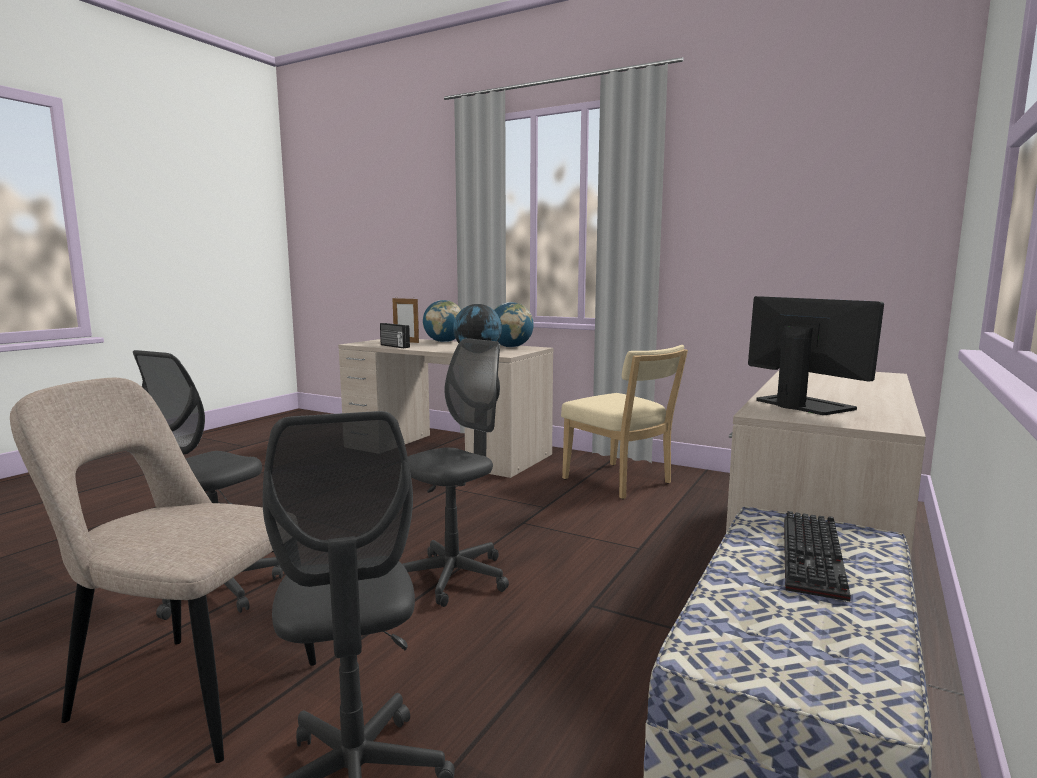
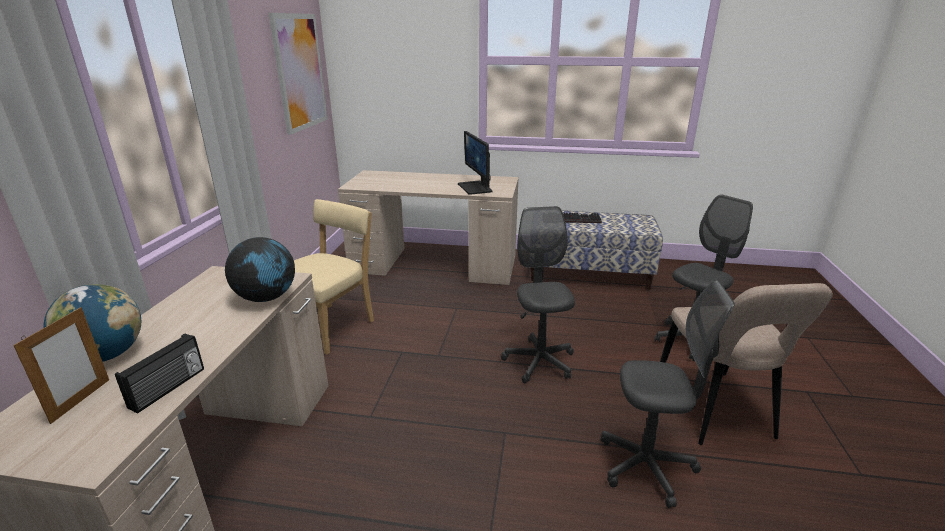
camera: 110 degrees left, 15 degrees up
grey office chair [402,338,509,607] -> grey office chair turned 60 degrees clockwise [501,206,575,384]
globe [494,302,534,347] -> none
monitor [748,296,884,415] -> monitor turned 60 degrees counterclockwise [458,131,493,195]
none -> picture [269,13,328,135]

